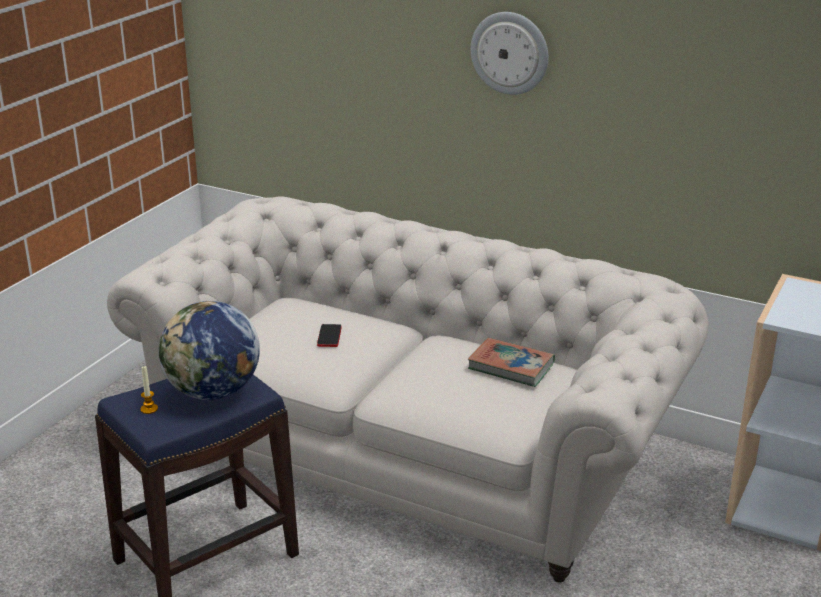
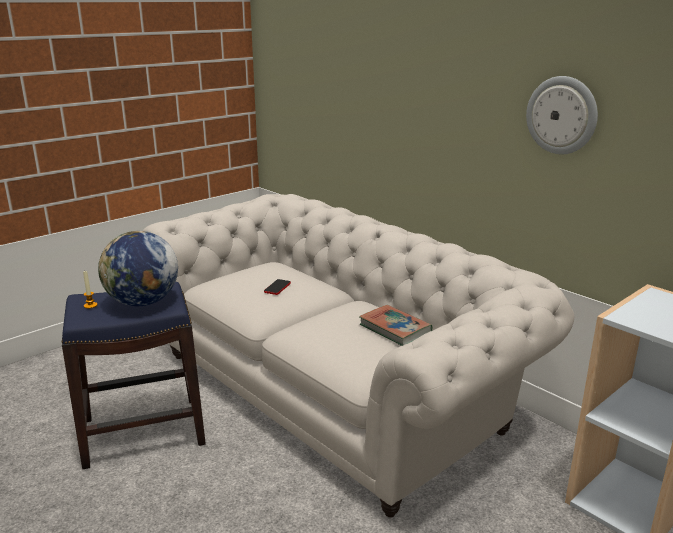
camera: 20 degrees right, 5 degrees down
wall clock [471,12,548,95] -> wall clock moved to [526,76,598,154]

